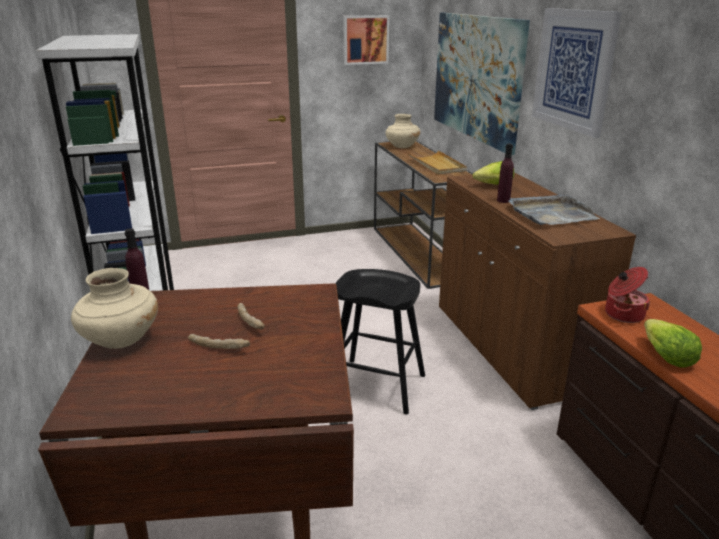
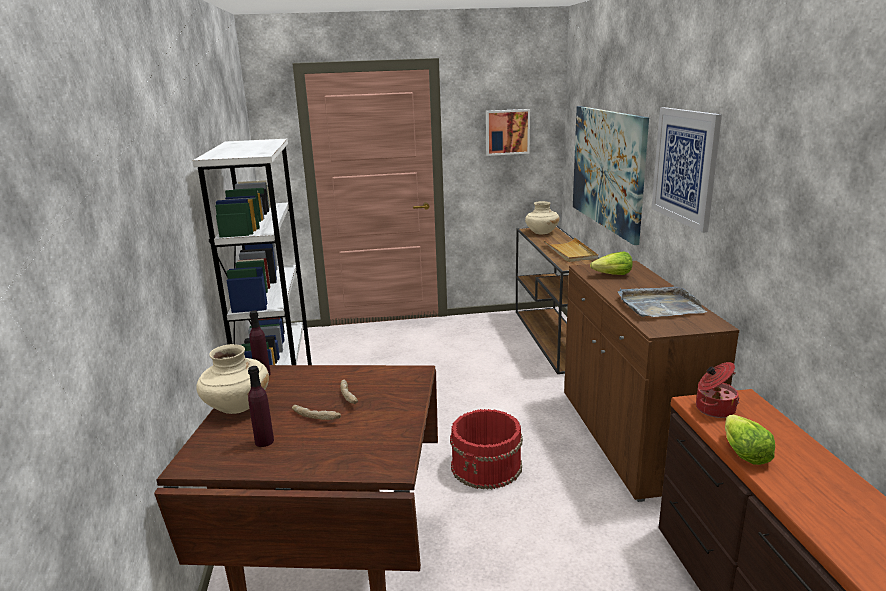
camera: 10 degrees right, 5 degrees down
black stool [335,269,425,415] -> red bucket [450,409,523,489]
purple bottle [497,144,514,203] -> purple bottle moved to [248,366,274,447]

